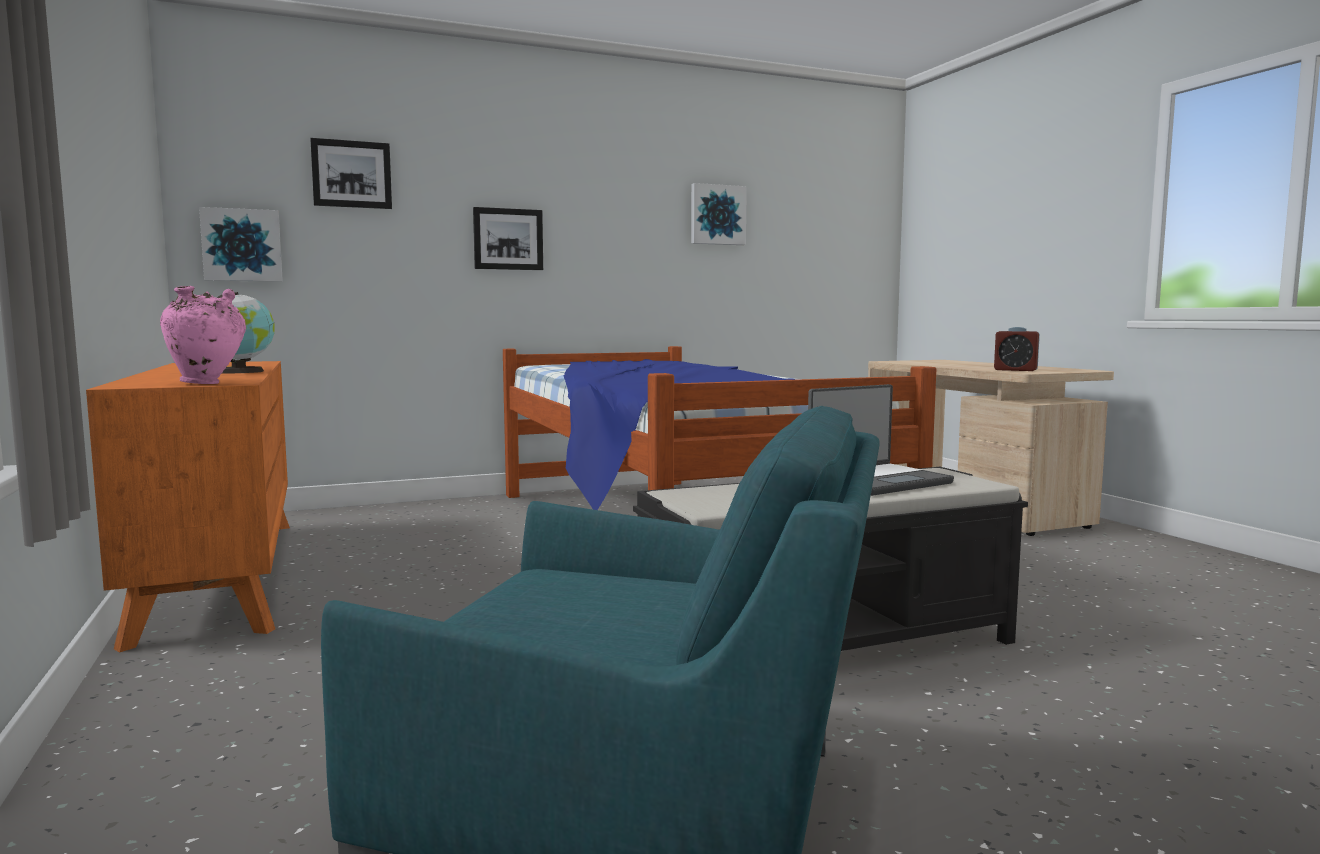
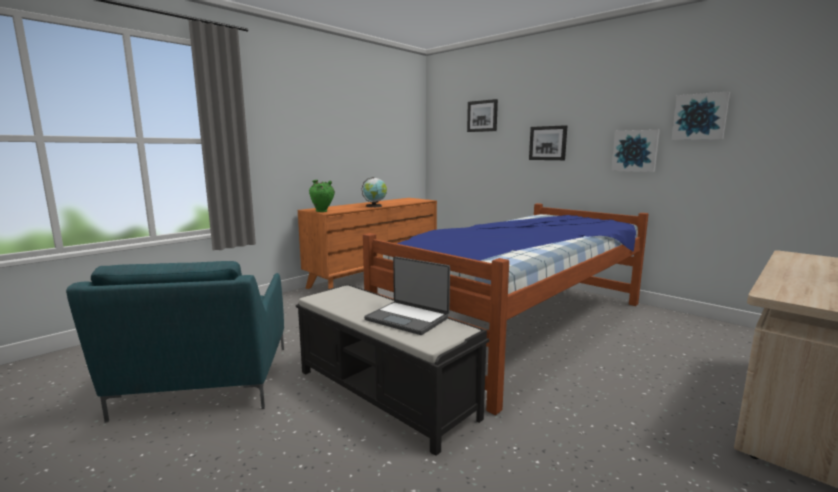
camera: 65 degrees right, 5 degrees up
pink vase [160,286,246,384] -> green vase [309,180,335,212]
picture [199,207,283,282] -> picture moved to [611,130,660,172]
alarm clock [994,327,1040,371] -> none

